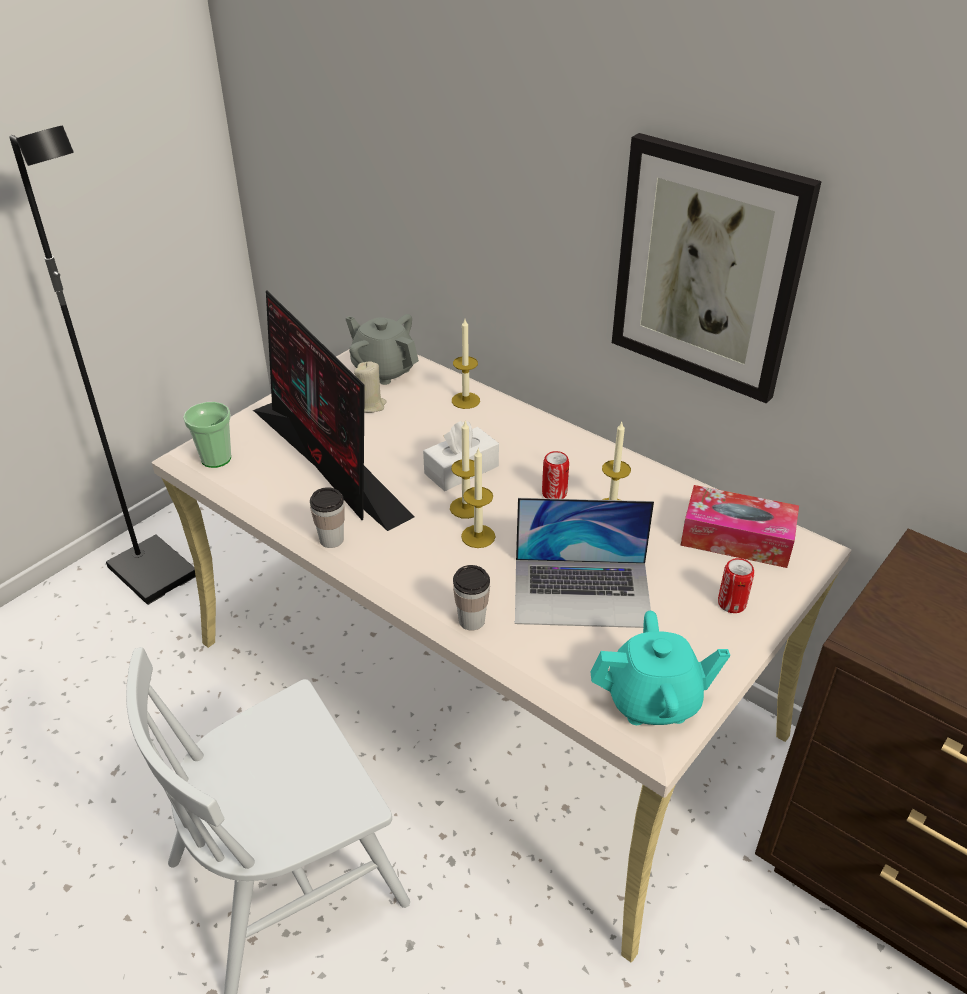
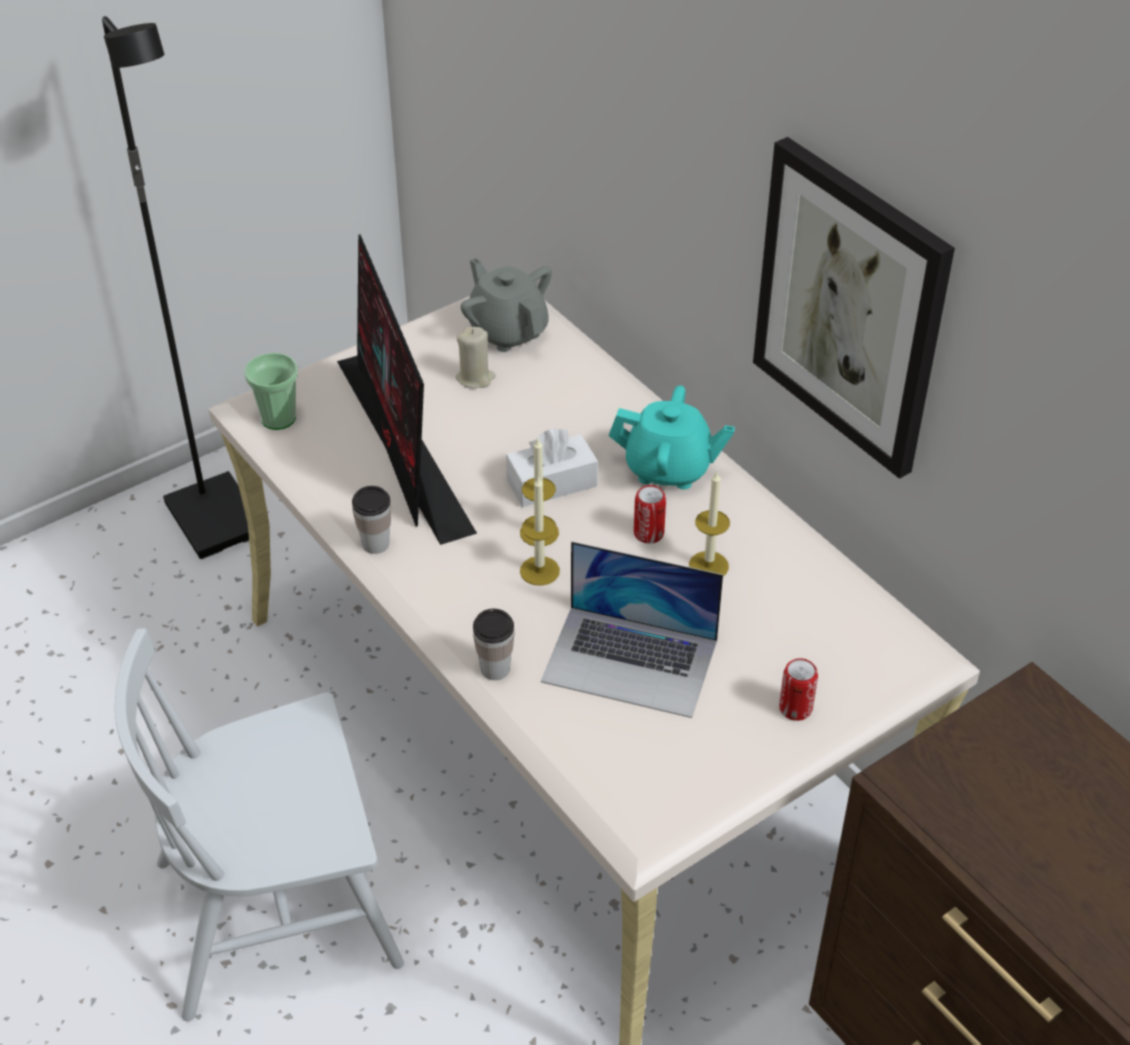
camera: 15 degrees right, 5 degrees up
candle [452,319,480,409] -> none
turquoise teapot [590,611,730,725] -> turquoise teapot moved to [609,385,735,489]
tissue box [681,485,799,568] -> none

